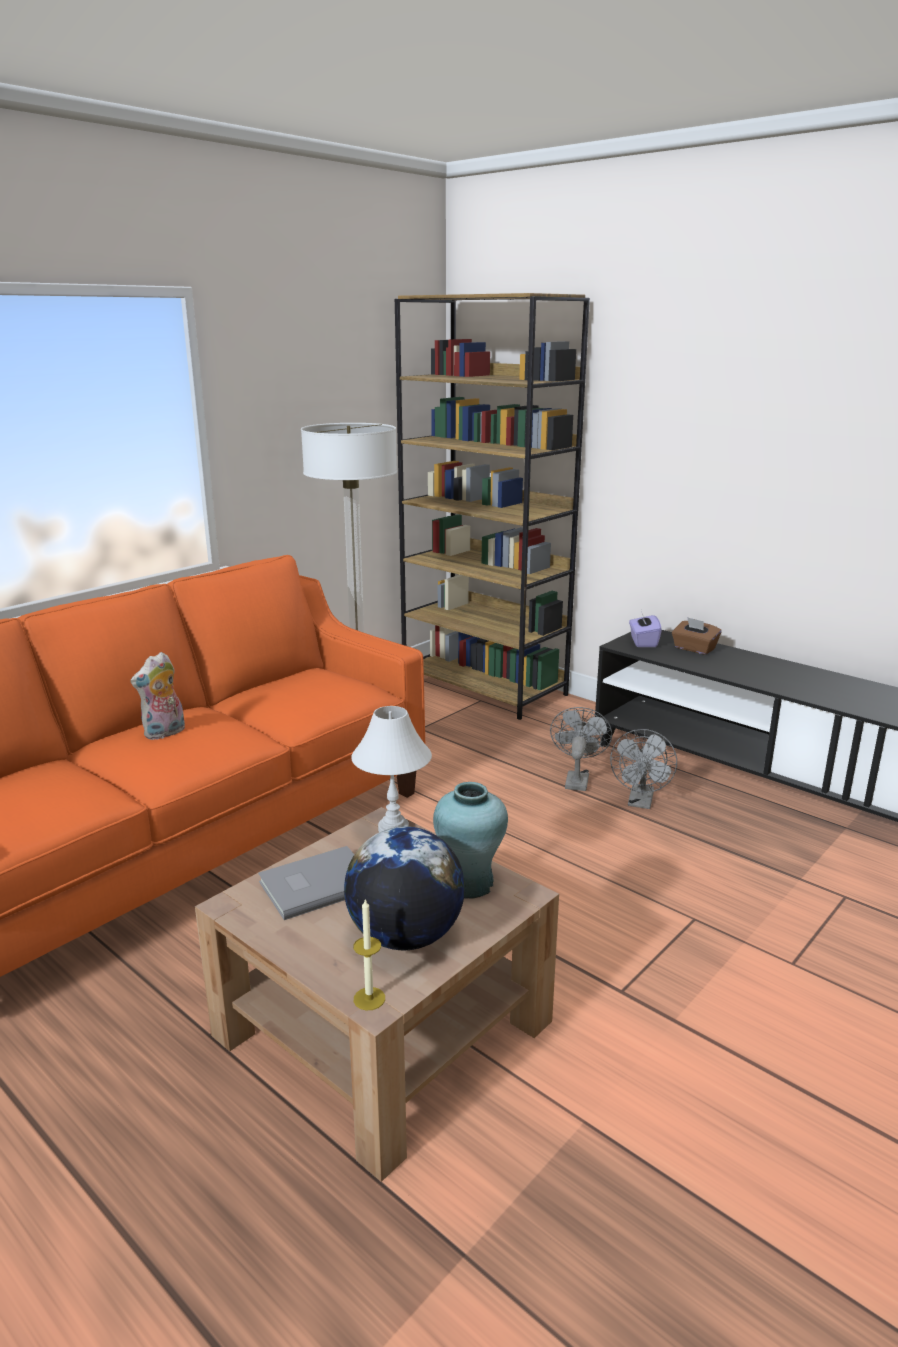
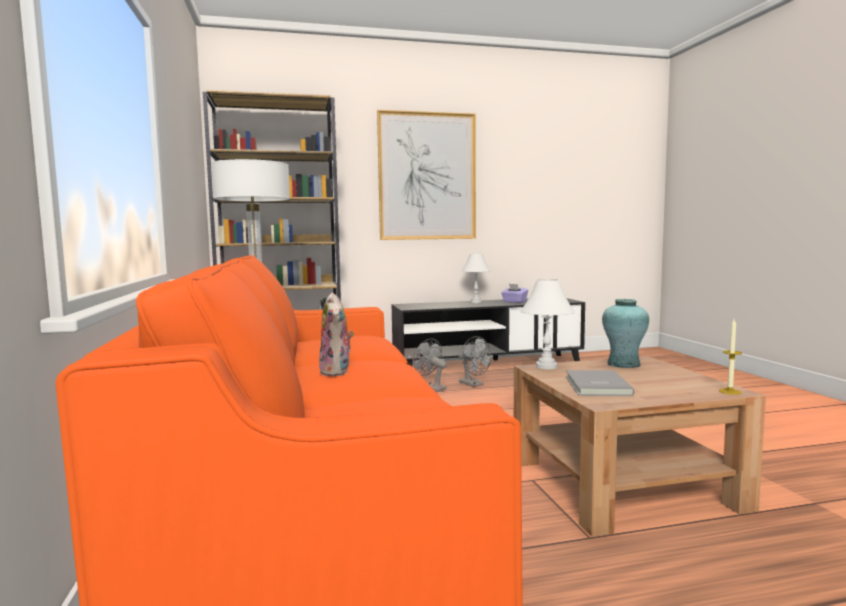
camera: 55 degrees left, 15 degrees down
globe [344,826,465,951] -> none
purple tissue box [629,614,662,647] -> purple tissue box moved to [501,284,528,303]
brown tissue box [672,617,721,655] -> none
none -> picture [377,110,476,240]
none -> white table lamp [462,253,491,303]

